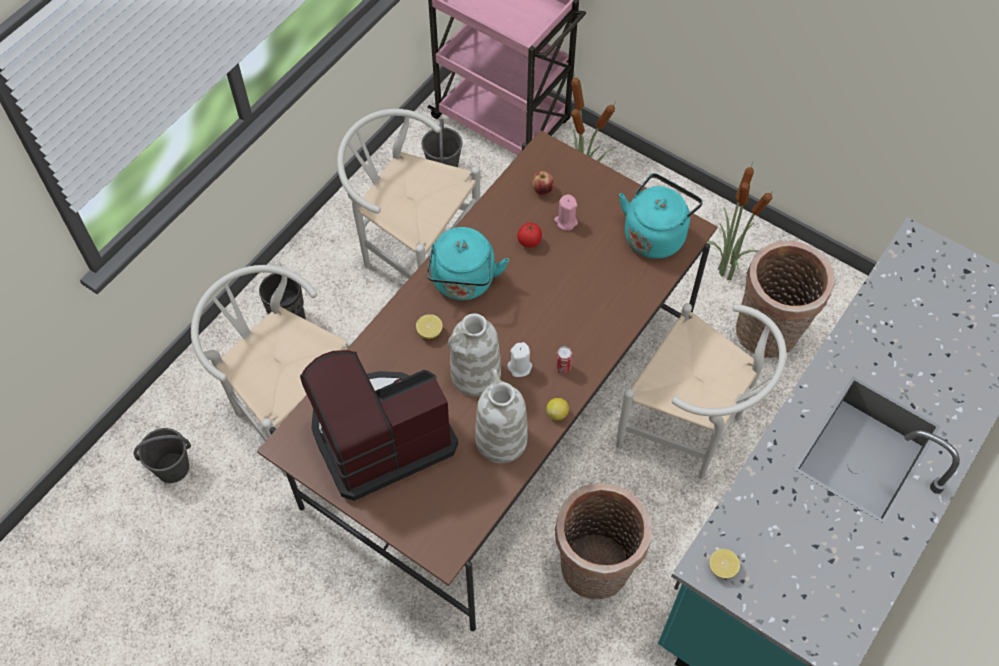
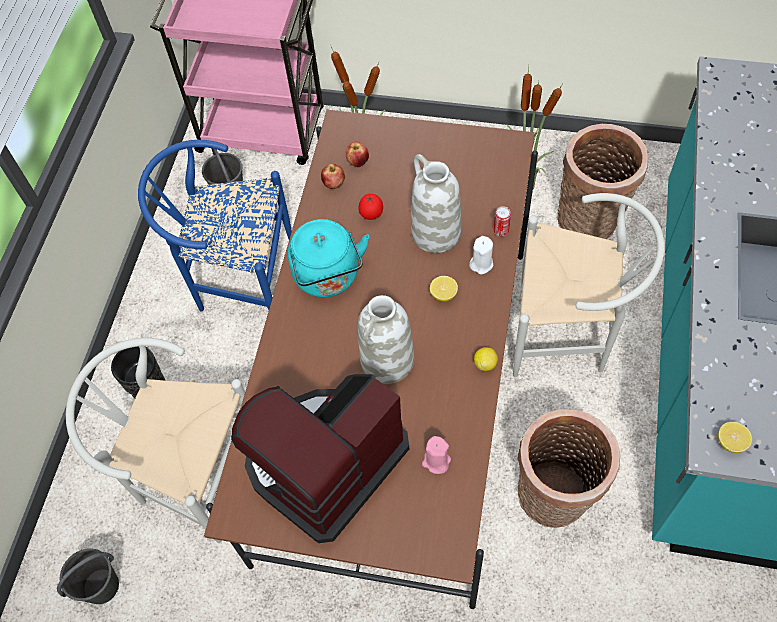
camera: 20 degrees left, 0 degrees up
white chair [337,109,480,279] -> blue chair [138,140,292,311]
lemon [416,314,443,339] -> lemon moved to [430,276,458,301]
white vase [475,368,527,463] -> white vase moved to [411,154,461,253]
white candle [508,342,532,377] -> white candle moved to [469,236,493,274]
pink candle [554,194,578,231] -> pink candle moved to [422,436,451,474]
can [555,346,573,374] -> can moved to [494,206,511,237]
turquoise kettle [619,173,703,259] -> none
none -> apple [321,164,345,189]

